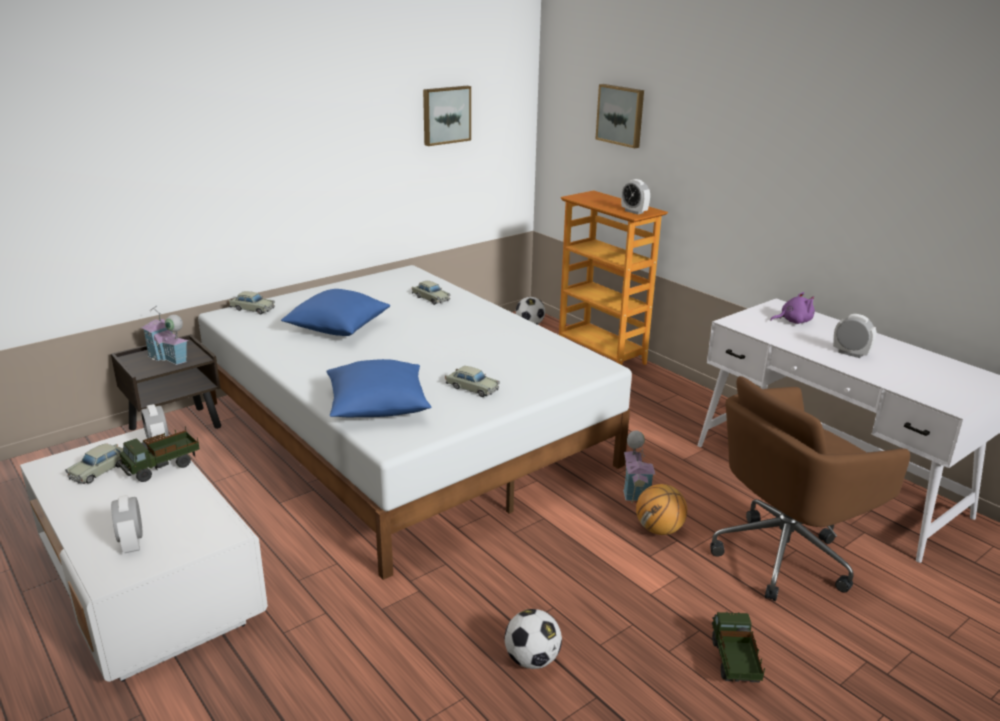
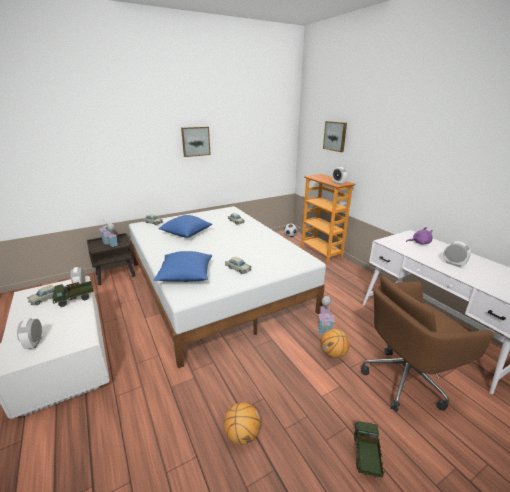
camera: 10 degrees right, 0 degrees up
picture [423,86,471,146] -> picture moved to [181,127,211,157]
football [504,609,562,669] -> basketball [224,402,261,445]

